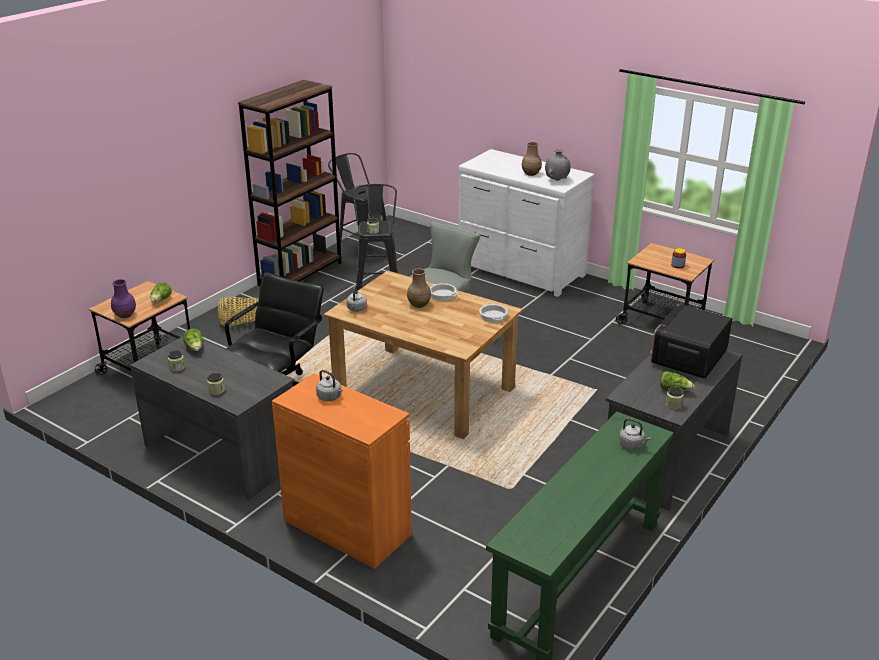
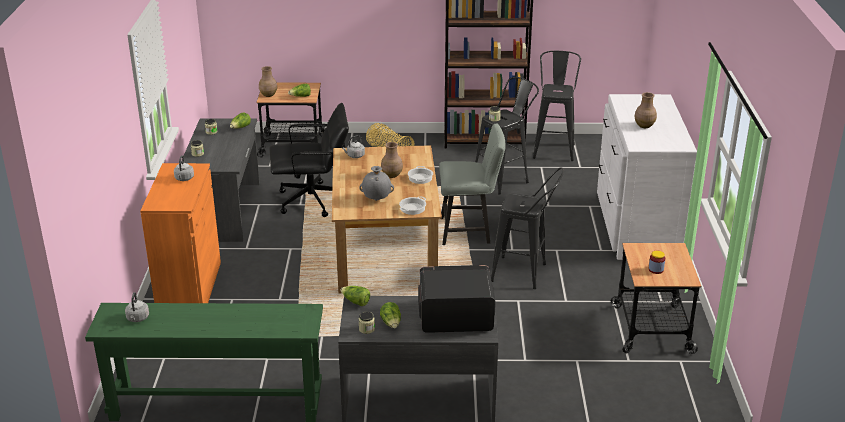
camera: 55 degrees right, 0 degrees up
purple vase [111,279,136,318] -> brown vase [259,66,277,97]
grey vase [545,149,571,181] -> grey vase moved to [359,166,394,201]
grey kettle [619,418,651,449] -> grey kettle moved to [125,292,149,322]
none -> lettuce [340,286,370,306]
none -> black stool [491,167,564,289]

